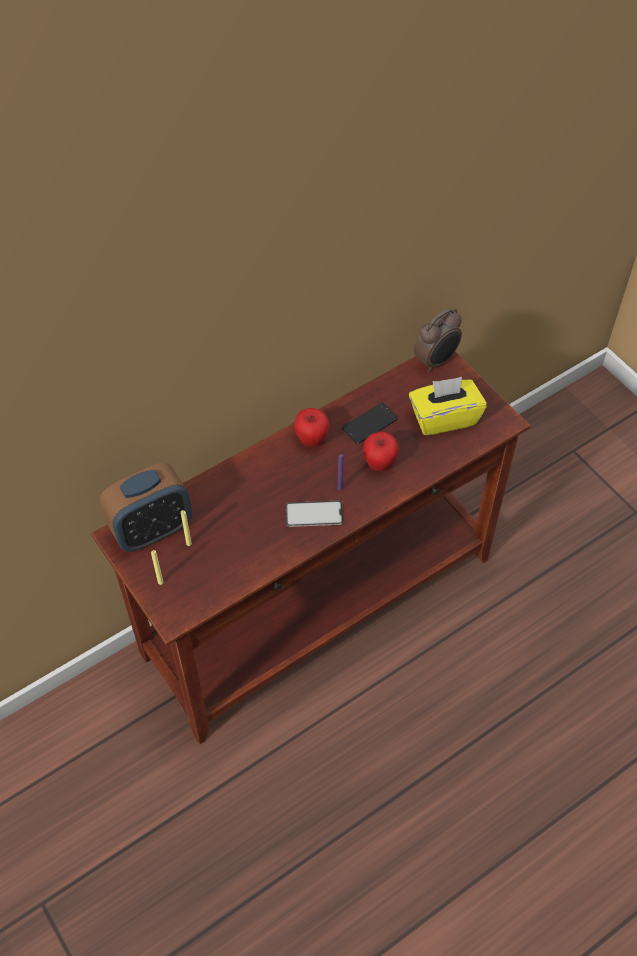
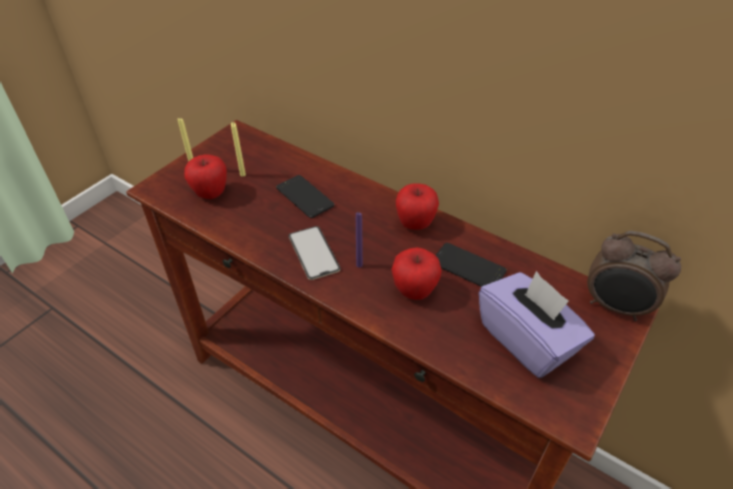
camera: 70 degrees right, 10 degrees down
alarm clock [100,463,192,552] -> none
yellow tissue box [409,377,487,436] -> purple tissue box [479,271,595,378]
none -> apple [184,154,227,199]
none -> phone [276,175,334,218]

